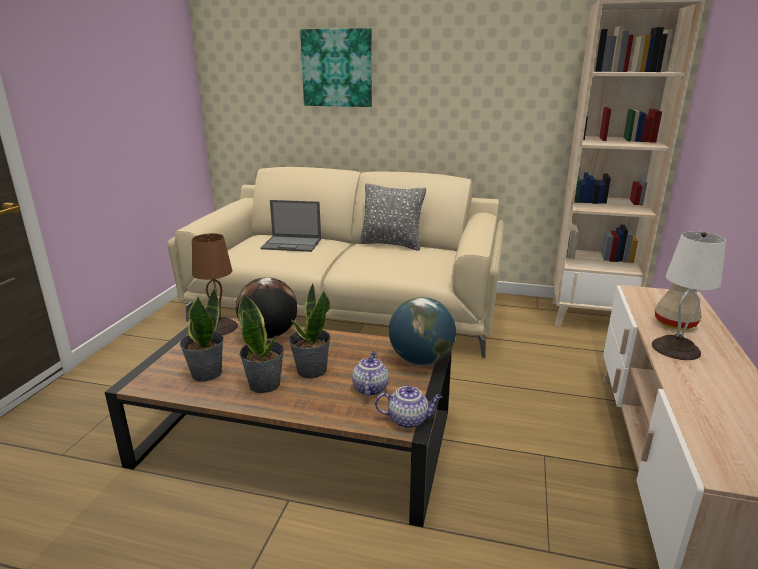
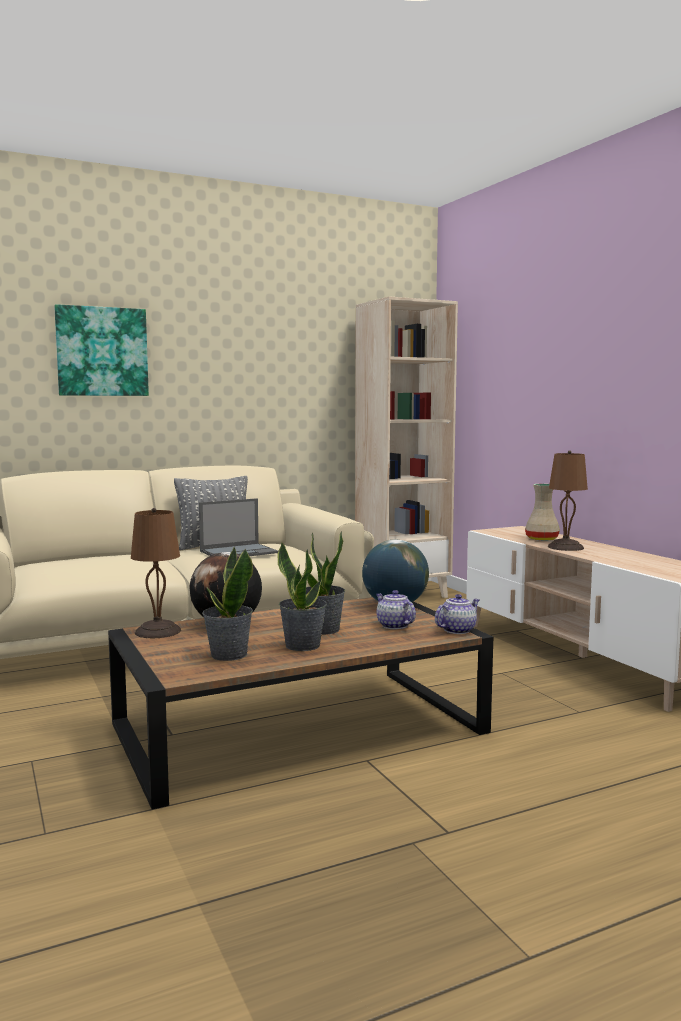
camera: 40 degrees left, 15 degrees down
laptop [261,200,321,252] -> laptop moved to [199,498,278,556]
white table lamp [652,231,726,360] -> brown table lamp [548,450,588,551]

